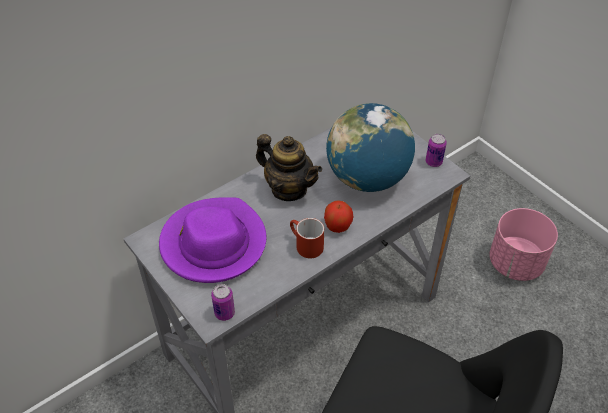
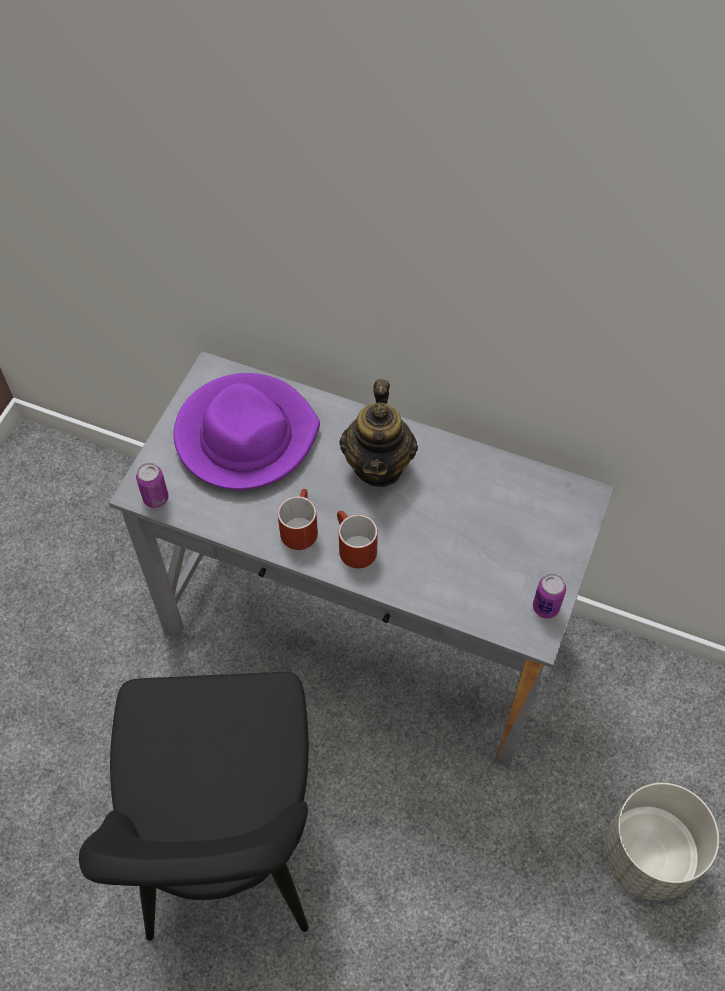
camera: 60 degrees right, 10 degrees up
apple [324,200,353,233] -> red mug [337,511,378,569]
globe [326,103,415,192] -> none
pink planter [490,208,558,281] -> grey planter [604,783,719,901]

